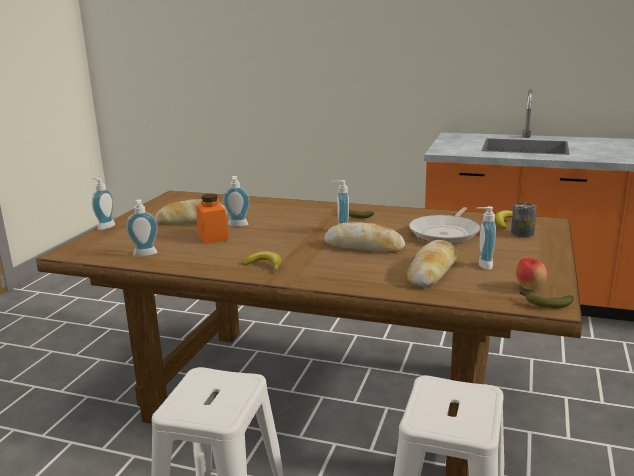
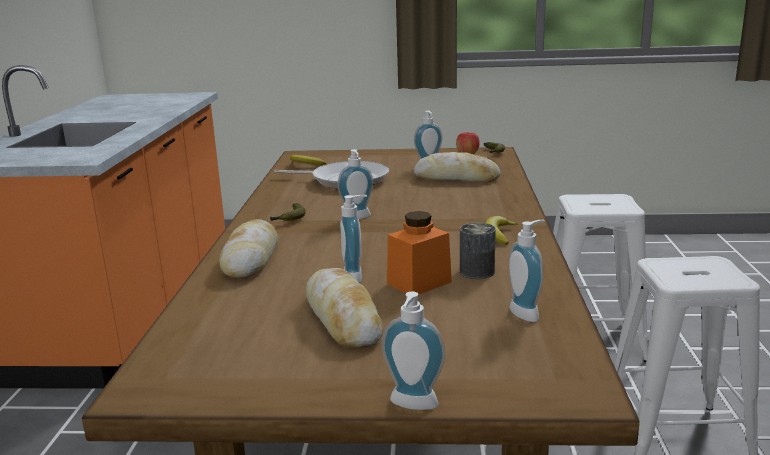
camera: 105 degrees left, 0 degrees up
bread [324,222,405,253] -> bread moved to [219,219,278,279]
can [511,203,537,238] -> can moved to [460,222,496,279]

